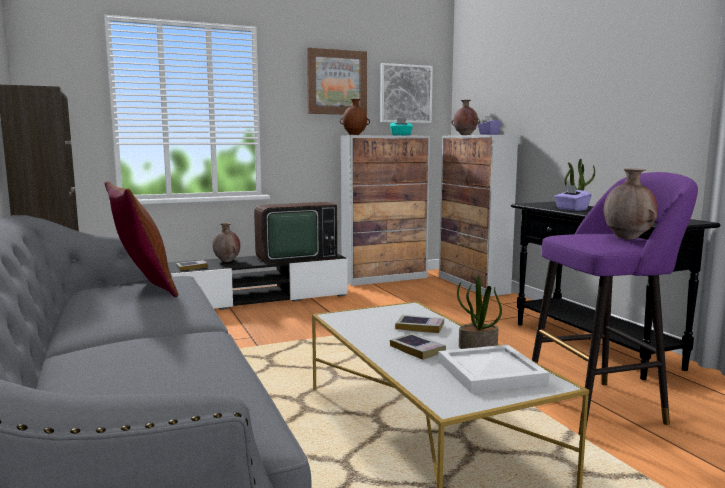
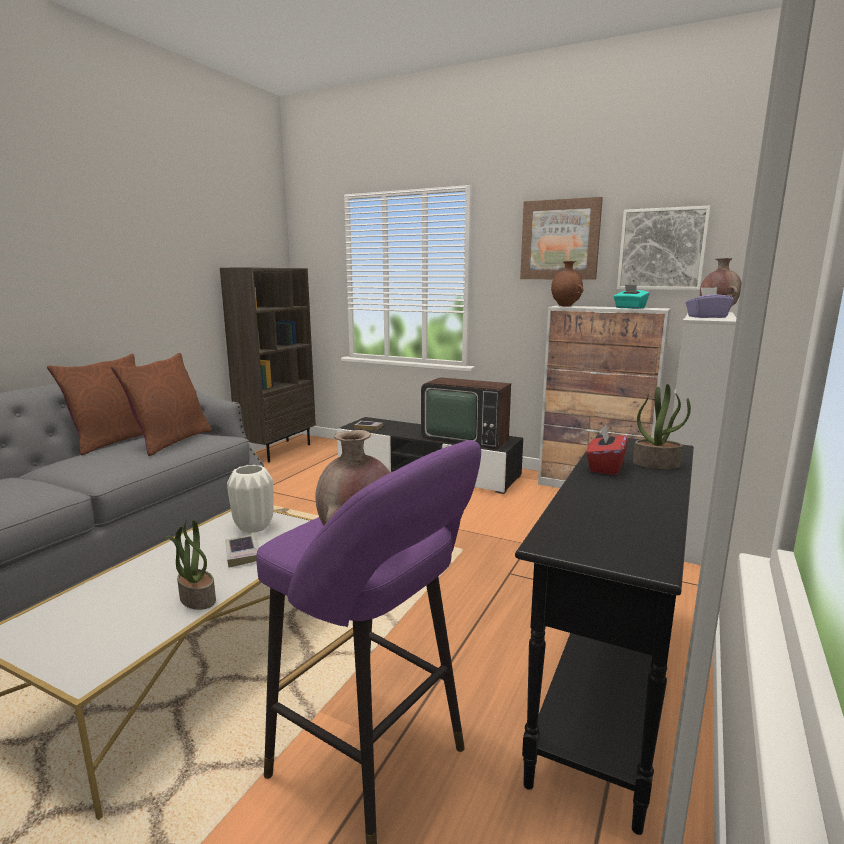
camera: 50 degrees right, 5 degrees up
brown vase [212,222,240,262] -> none
book [390,333,446,360] -> none
white tray [438,345,549,393] -> none
purple tissue box [554,185,591,211] -> red tissue box [586,425,628,475]
none -> brown pillow [47,354,144,455]
none -> white vase [227,465,274,533]

